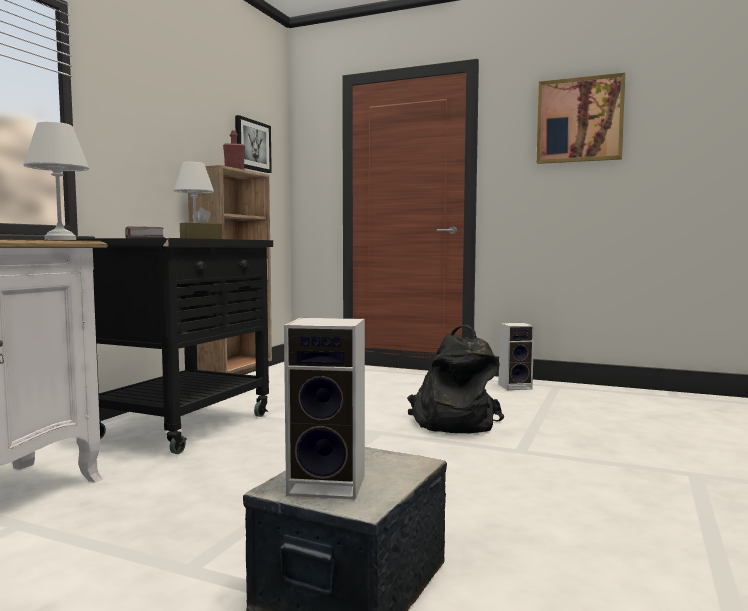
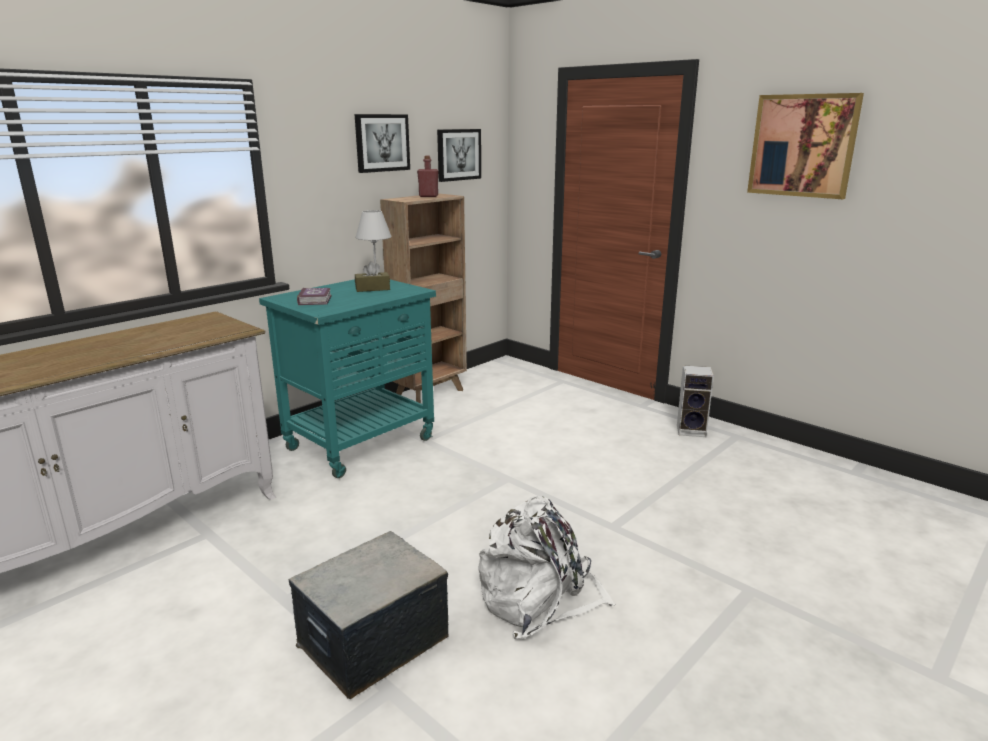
camera: 20 degrees right, 15 degrees up
white table lamp [23,122,89,240] -> none
black cart [76,238,273,454] -> turquoise cart [259,279,436,478]
speaker [284,318,365,500] -> none
black backpack [407,325,504,433] -> none
none -> picture [355,114,410,173]
none -> white backpack [478,496,616,639]

